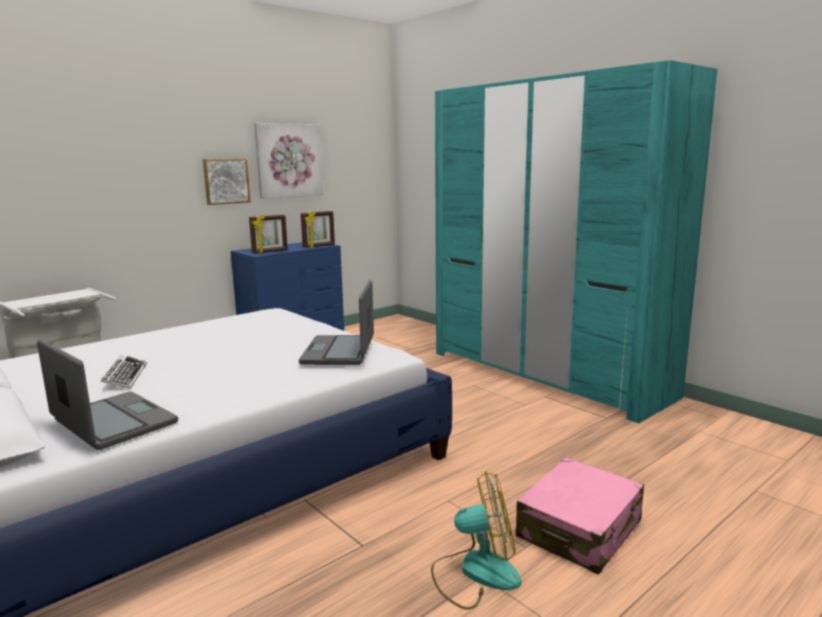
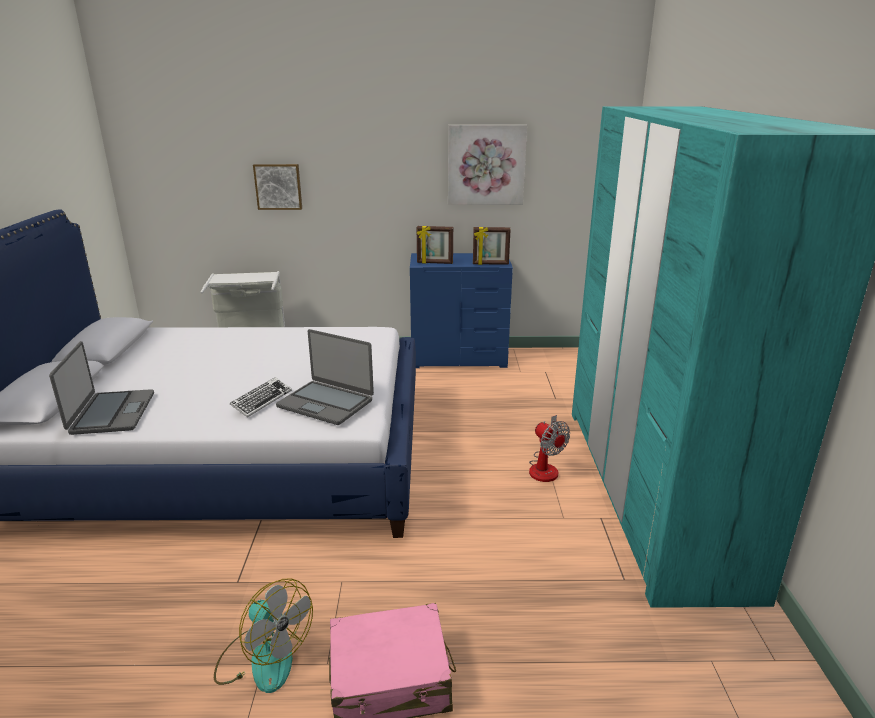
camera: 40 degrees right, 10 degrees up
keyboard [101,355,147,389] -> keyboard moved to [230,377,292,417]
picture [203,158,251,205] -> picture moved to [253,164,302,210]
laptop [299,280,374,365] -> laptop turned 105 degrees counterclockwise [276,329,374,425]
none -> fan [529,415,570,482]

